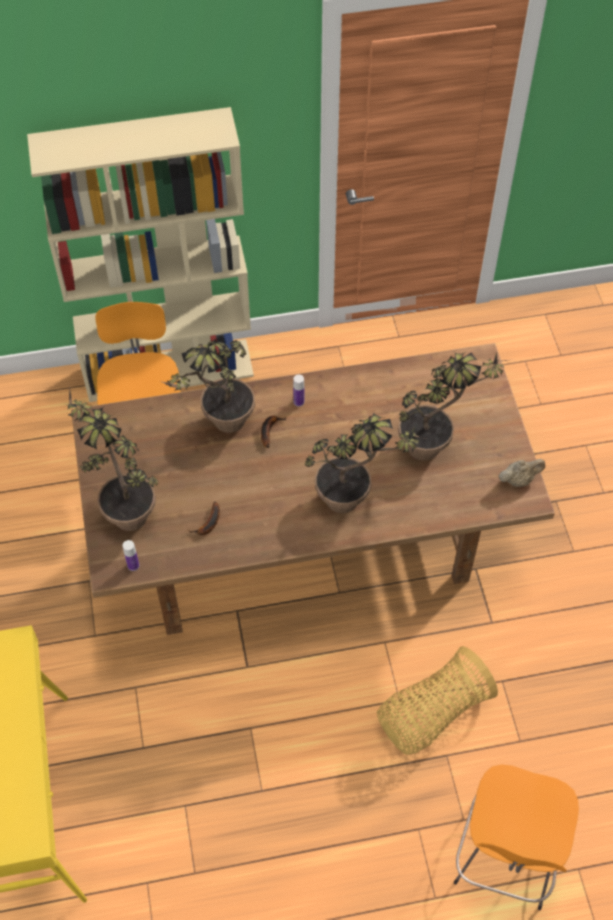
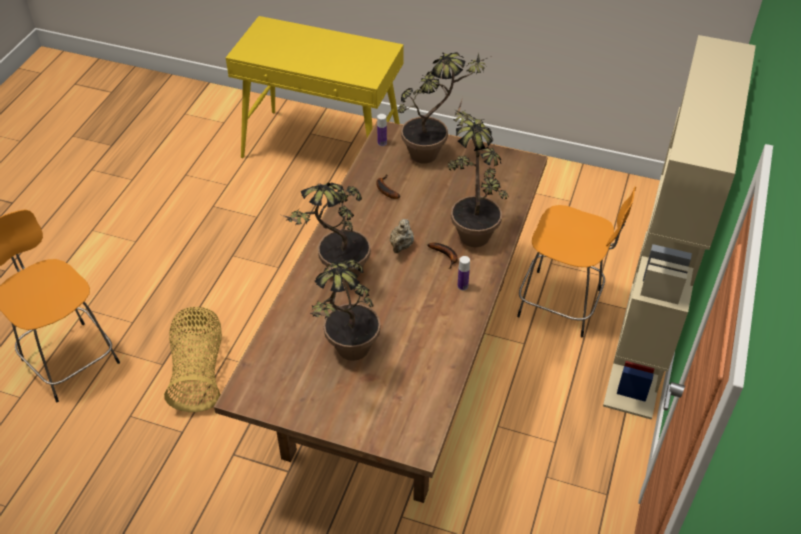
camera: 120 degrees right, 10 degrees down
beige teapot [498,459,545,487] -> beige teapot moved to [389,219,414,253]

